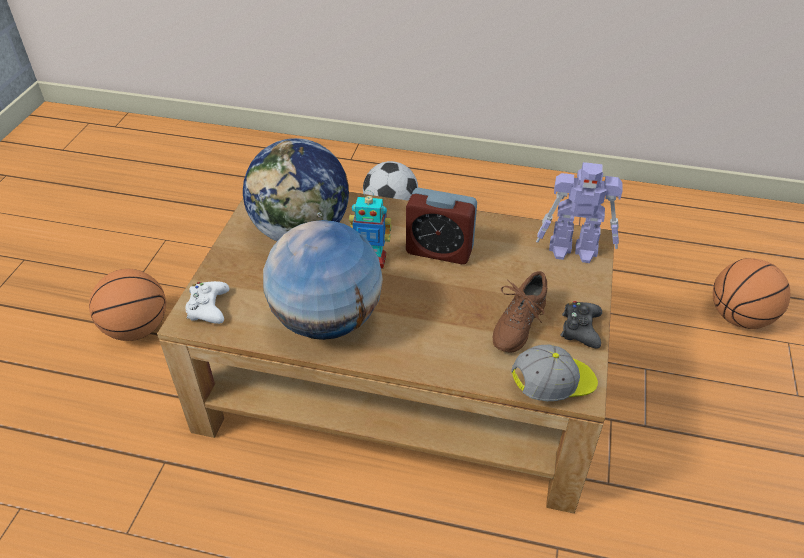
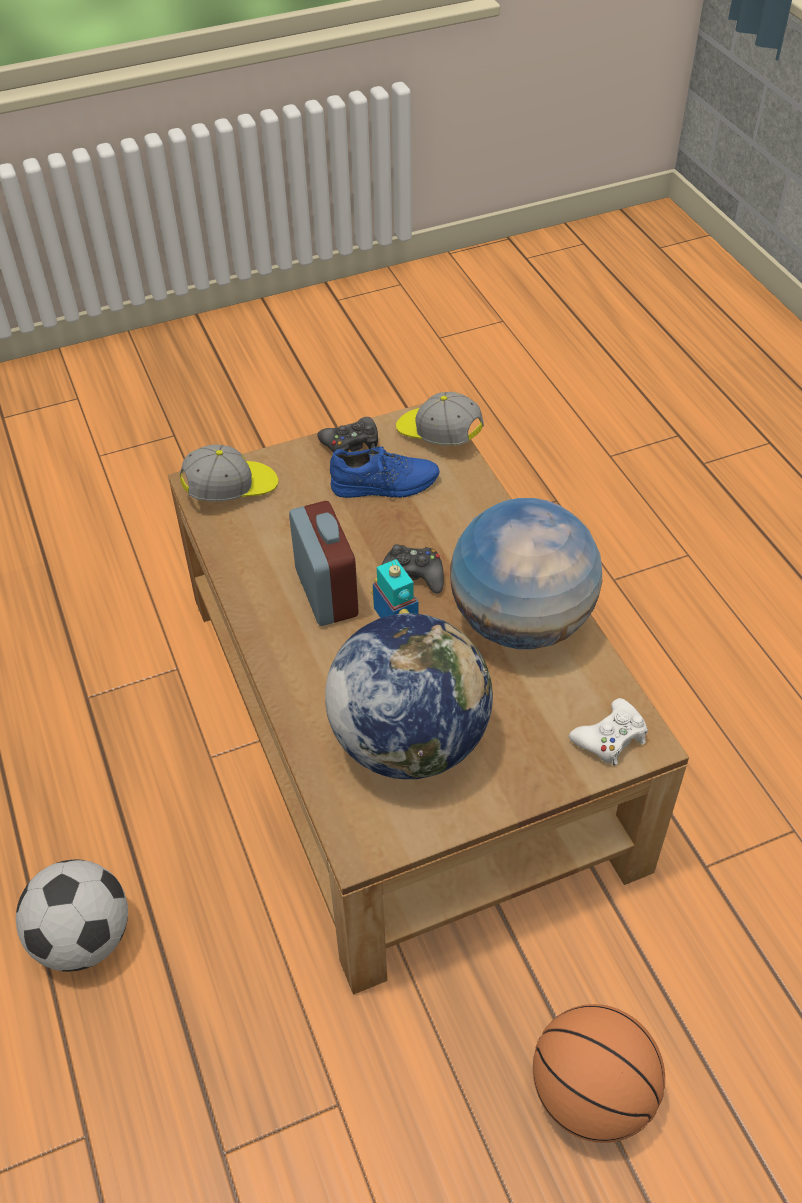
camera: 125 degrees left, 5 degrees up
brown shoe [493,271,547,352] -> blue shoe [330,446,439,498]
toy robot [536,162,623,263] -> cap [180,444,278,502]
basketball [713,258,790,329] -> none
none -> black game controller [382,544,444,594]

